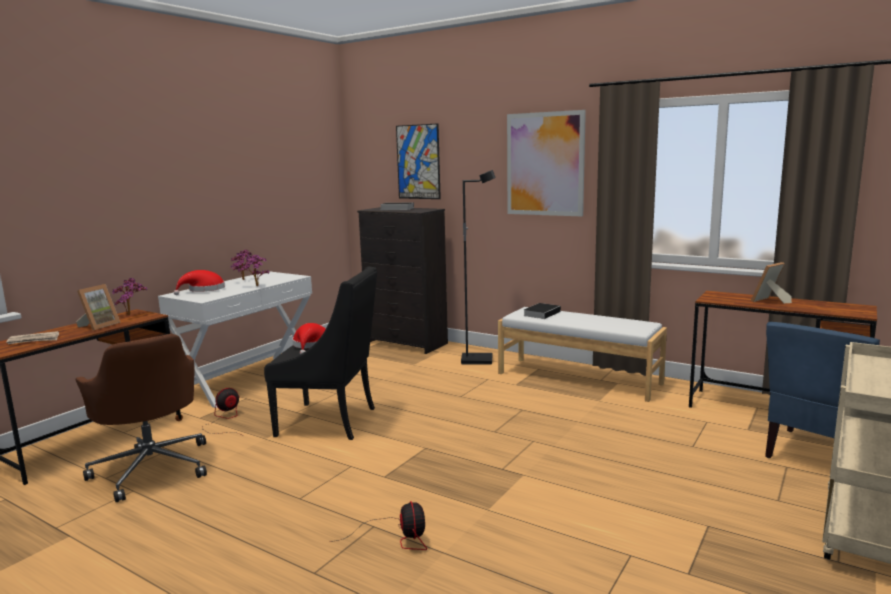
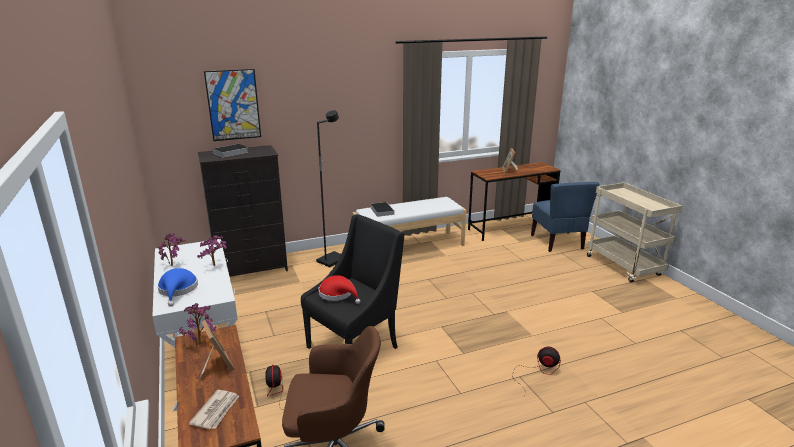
camera: 55 degrees left, 10 degrees up
red hat [174,270,225,295] -> blue hat [157,268,198,307]
picture [507,110,586,216] -> none

